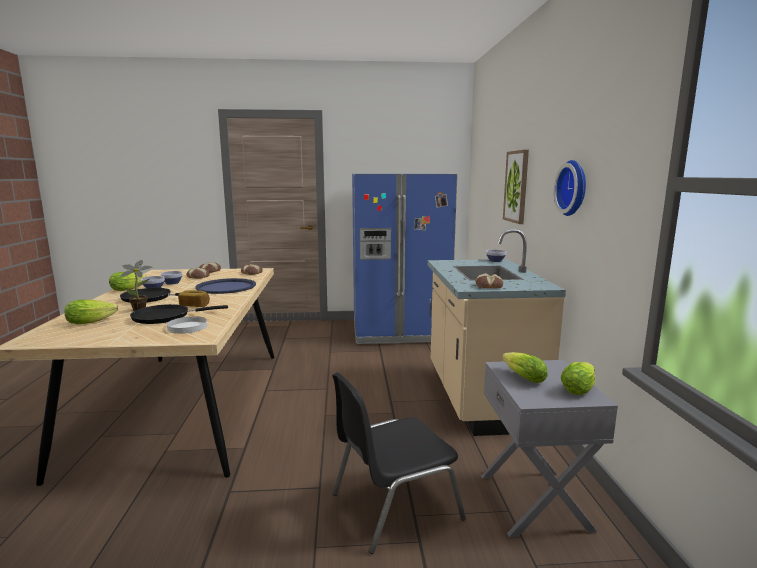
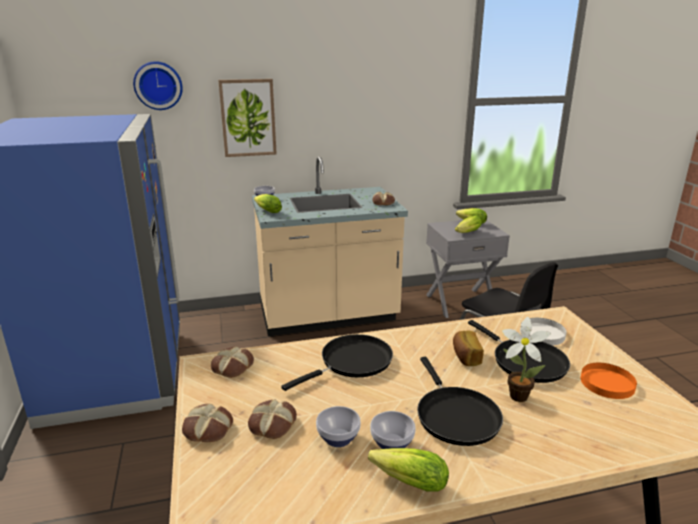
camera: 100 degrees left, 10 degrees up
lettuce [64,299,118,324] -> lettuce moved to [254,194,282,213]
blue tray [195,278,256,294] -> black frying pan [281,334,393,391]
wall clock [554,160,586,216] -> wall clock moved to [133,61,183,110]
none -> orange plate [581,363,637,399]

